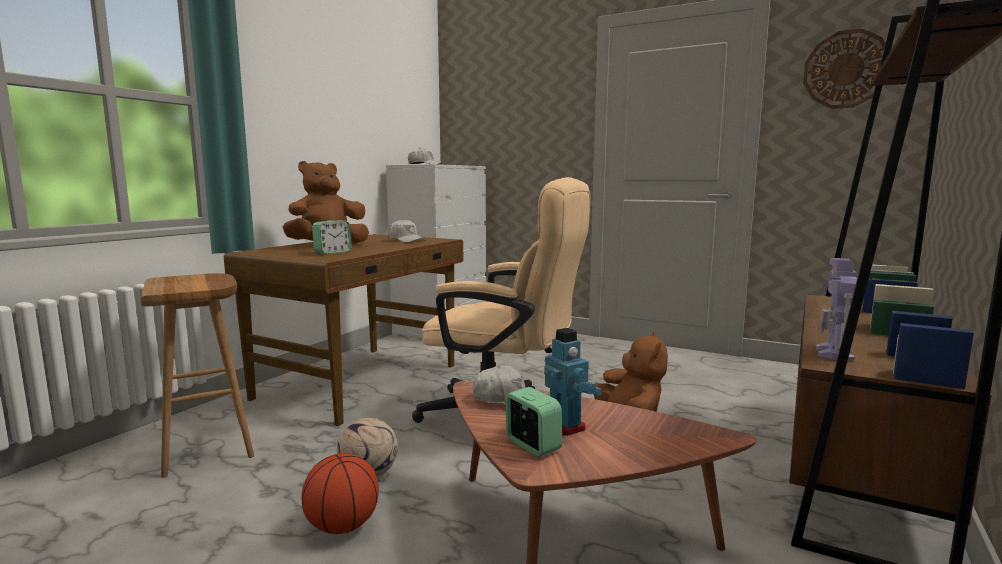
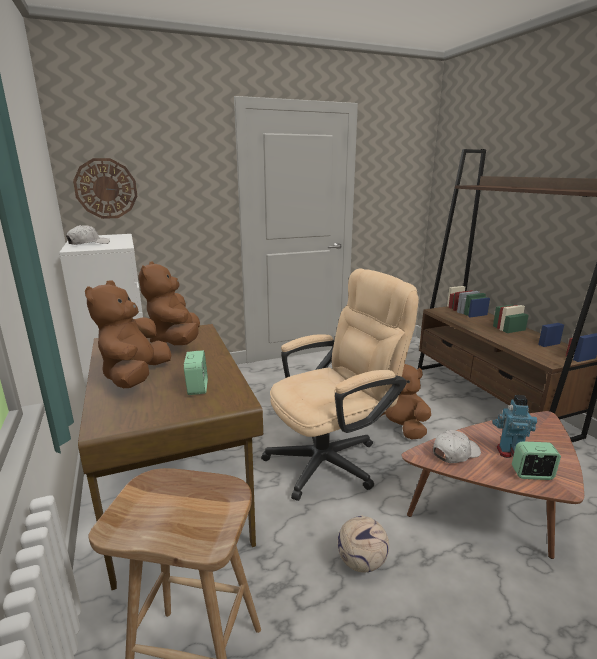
camera: 50 degrees left, 10 degrees up
basketball [301,453,379,534] -> none
white cap [388,219,426,243] -> brown plush toy [138,262,200,345]
wall clock [803,29,886,109] -> wall clock moved to [73,158,137,219]
toy robot [816,258,857,360] -> none

